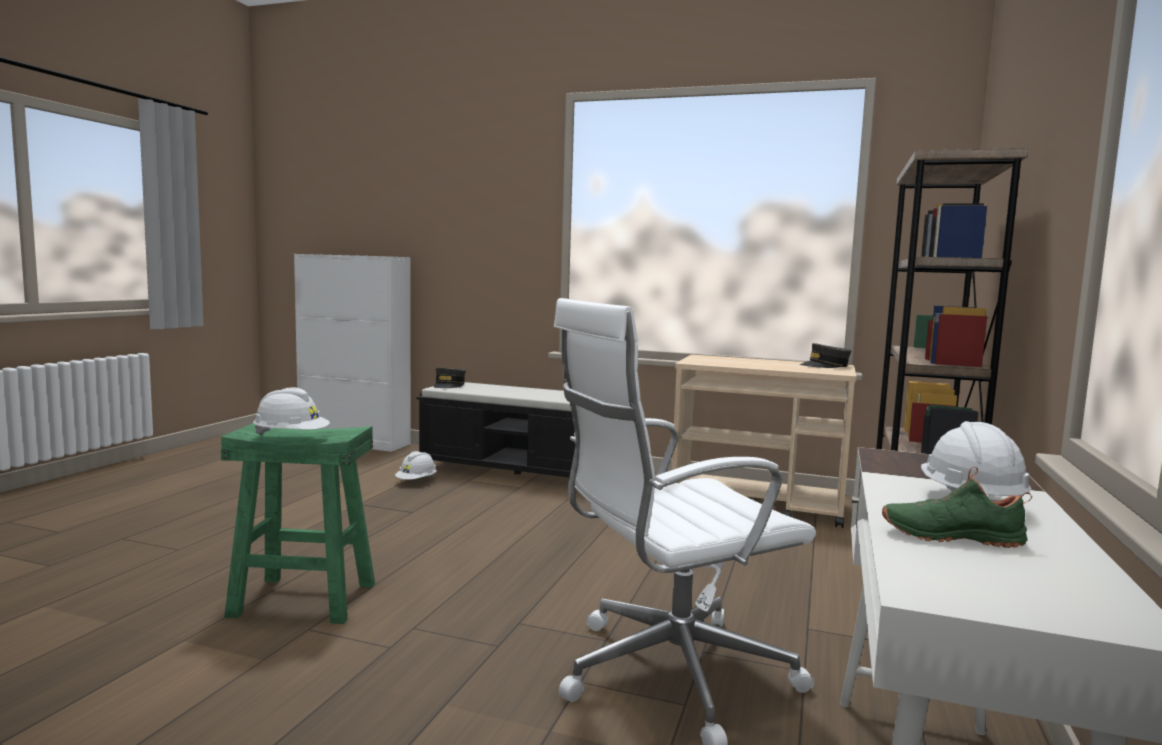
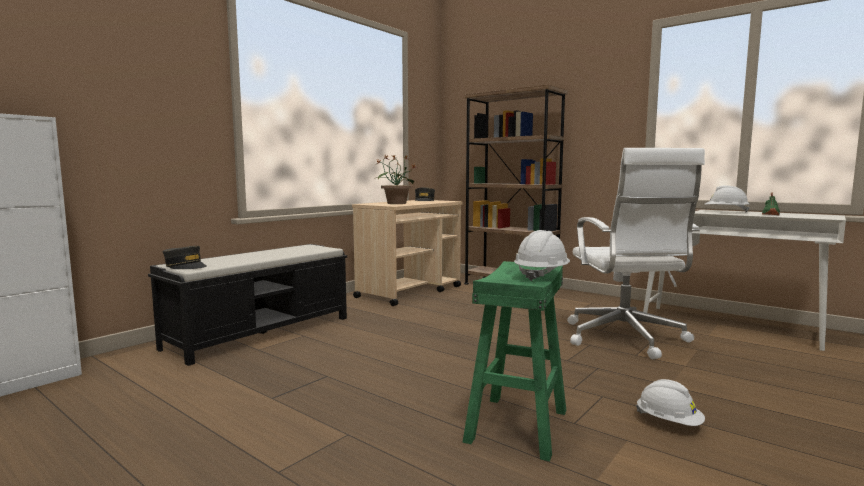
camera: 70 degrees left, 0 degrees up
white hard hat [395,451,437,480] -> white hard hat moved to [636,379,705,426]
none -> potted plant [374,155,417,204]

